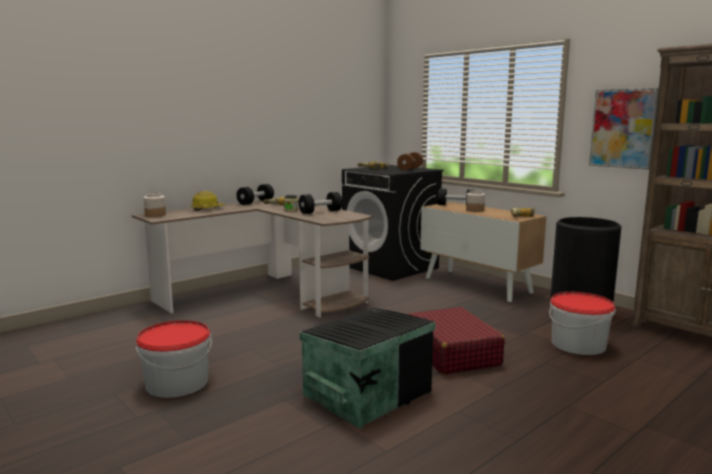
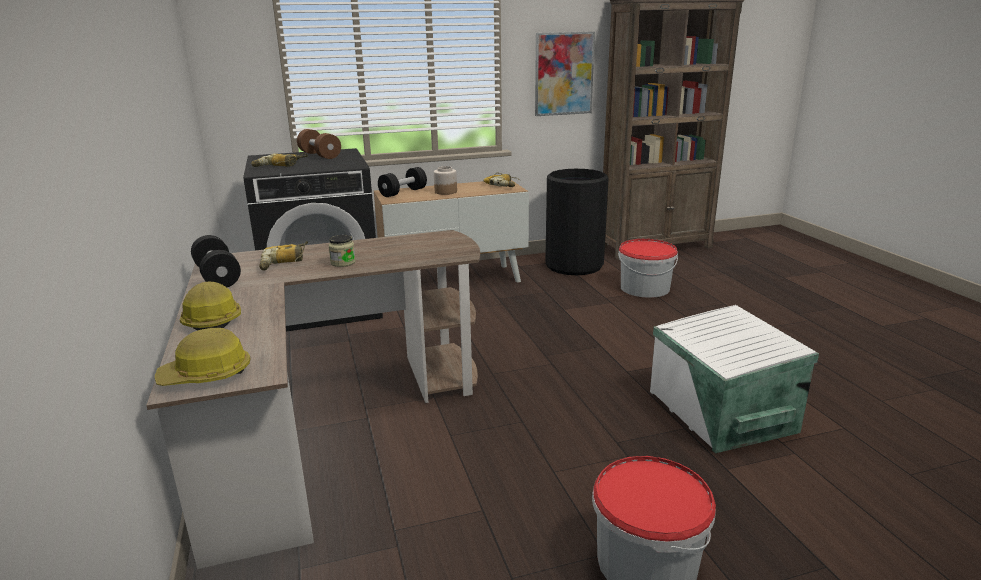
camera: 65 degrees left, 10 degrees up
jar [143,193,166,217] -> hard hat [155,328,251,386]
black dumbbell [299,192,342,214] -> none
black storage box [300,308,436,429] -> white storage box [650,305,819,453]
red suitcase [408,307,505,375] -> none

